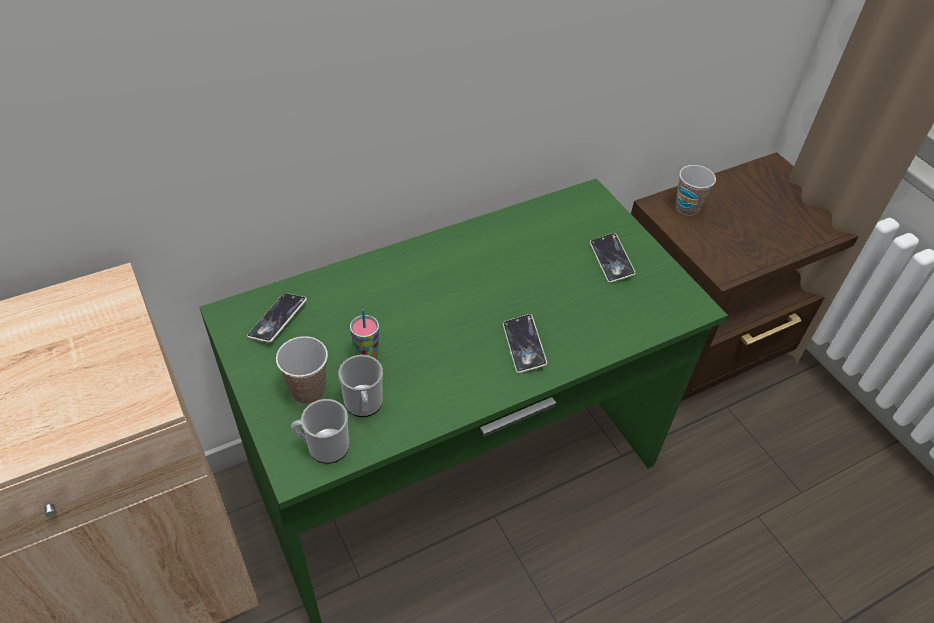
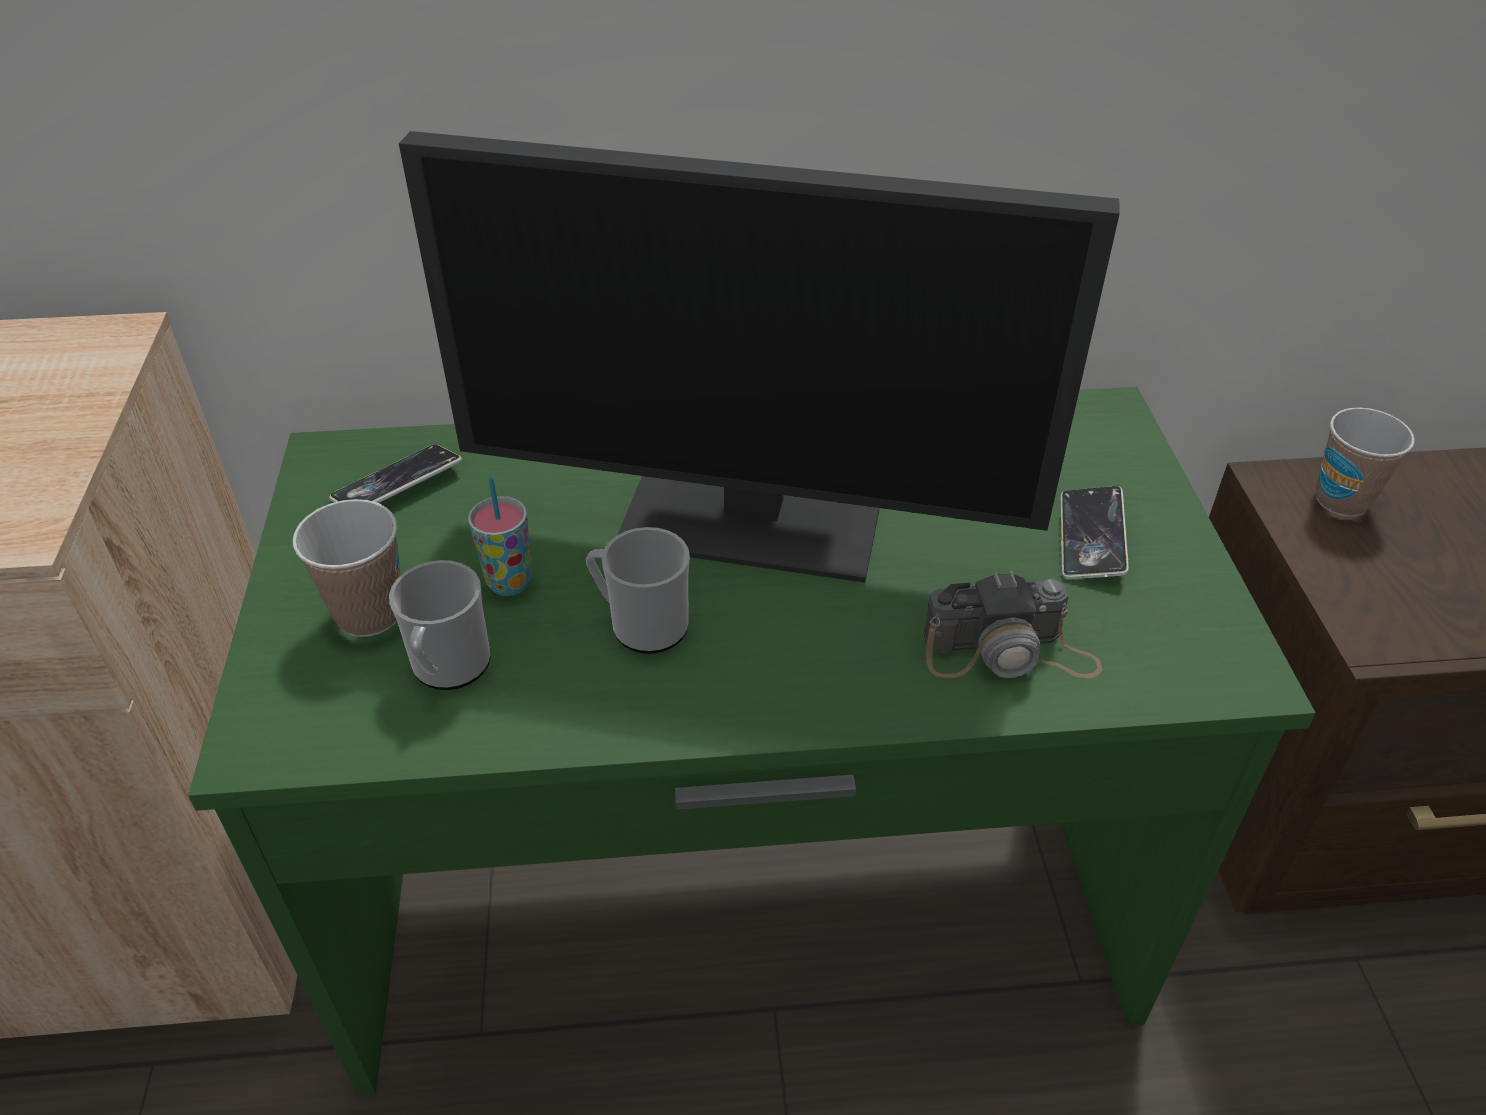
camera: 25 degrees right, 5 degrees down
mug [291,399,349,464] -> mug moved to [586,527,690,654]
phone [503,314,547,373] -> none
none -> monitor [399,131,1120,583]
none -> camera [924,571,1103,679]

